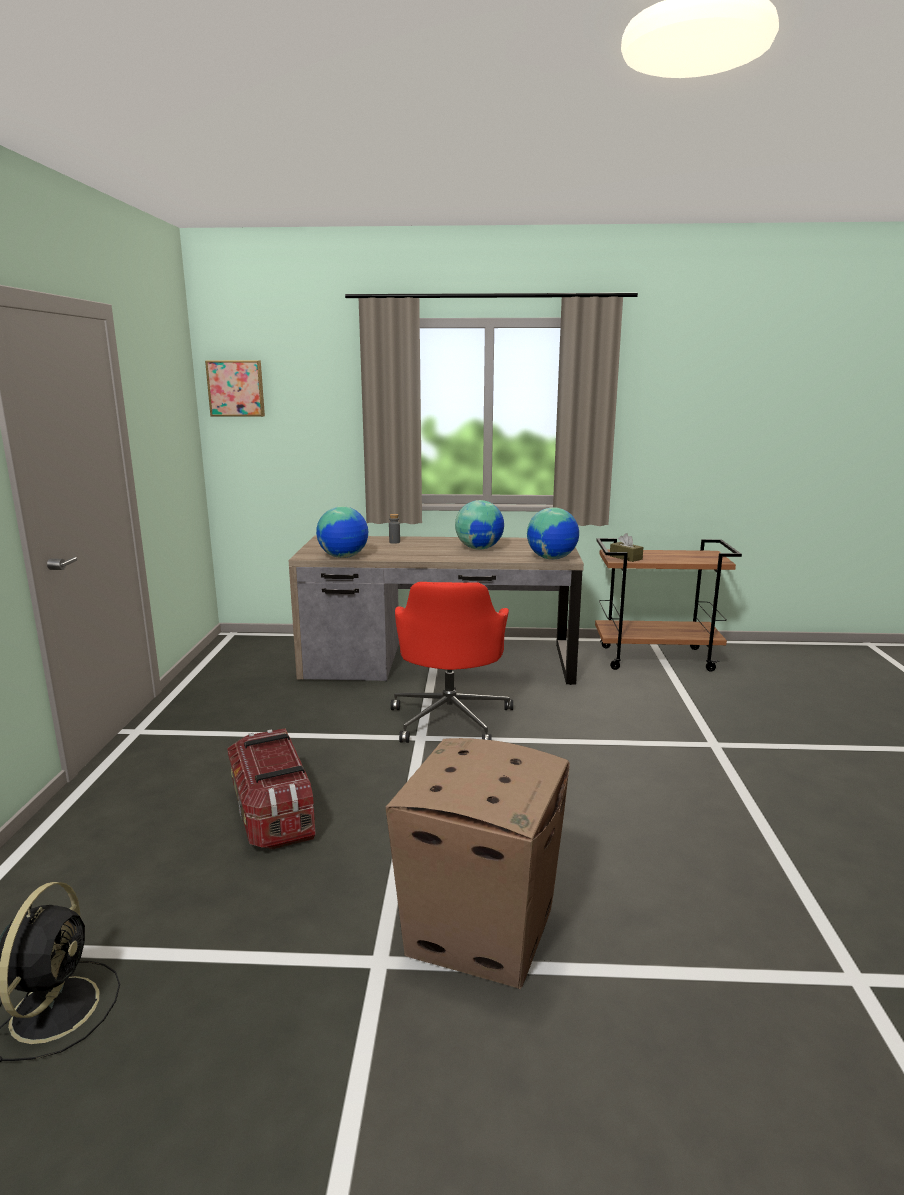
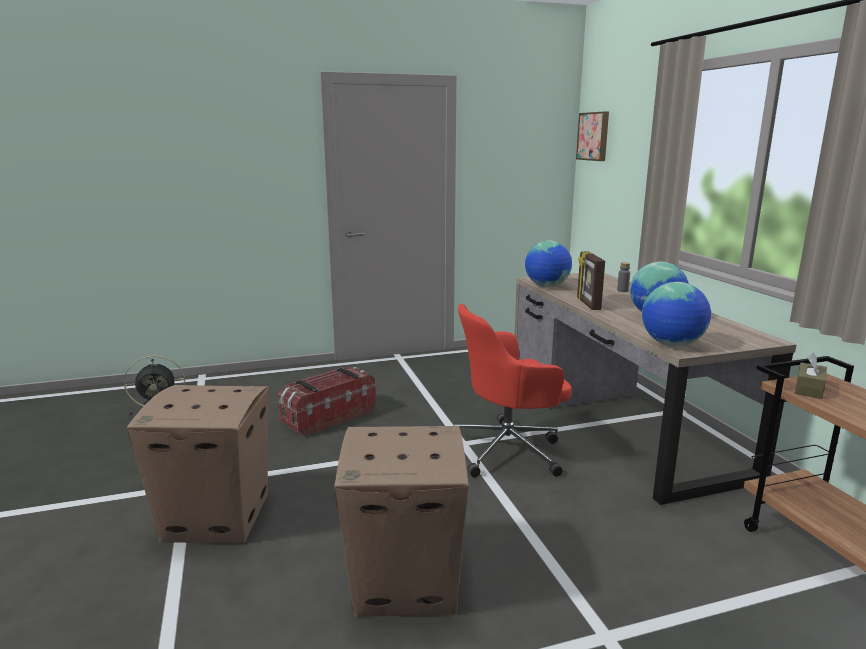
camera: 70 degrees right, 0 degrees up
none -> cardboard box [334,426,469,617]
none -> picture frame [577,252,605,310]

